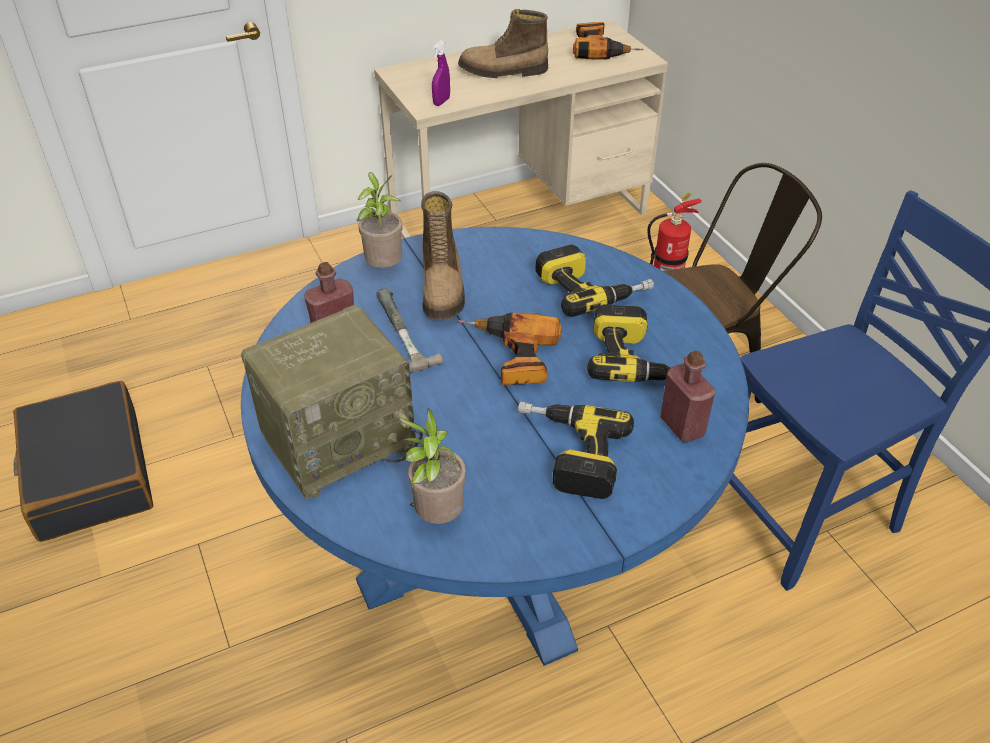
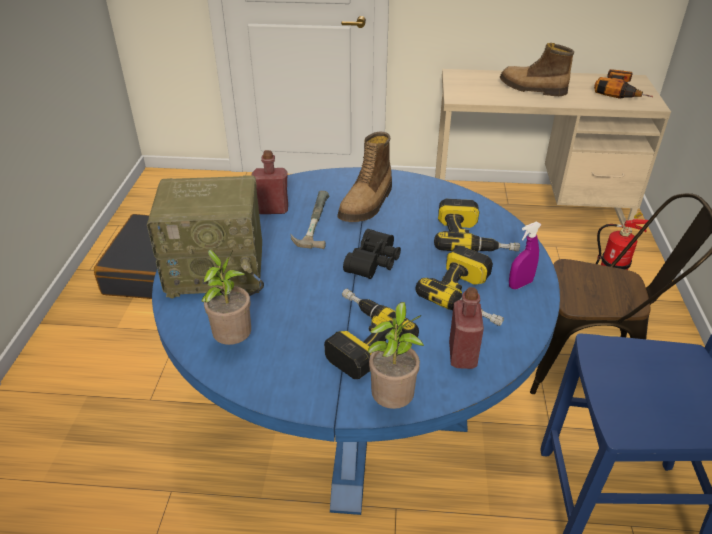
camera: 30 degrees right, 5 degrees down
potted plant [357,172,403,268] -> potted plant moved to [368,302,424,409]
purple spray bottle [432,40,450,106] -> purple spray bottle moved to [509,222,542,289]
power drill [458,312,562,385] -> black binoculars [343,229,401,279]

